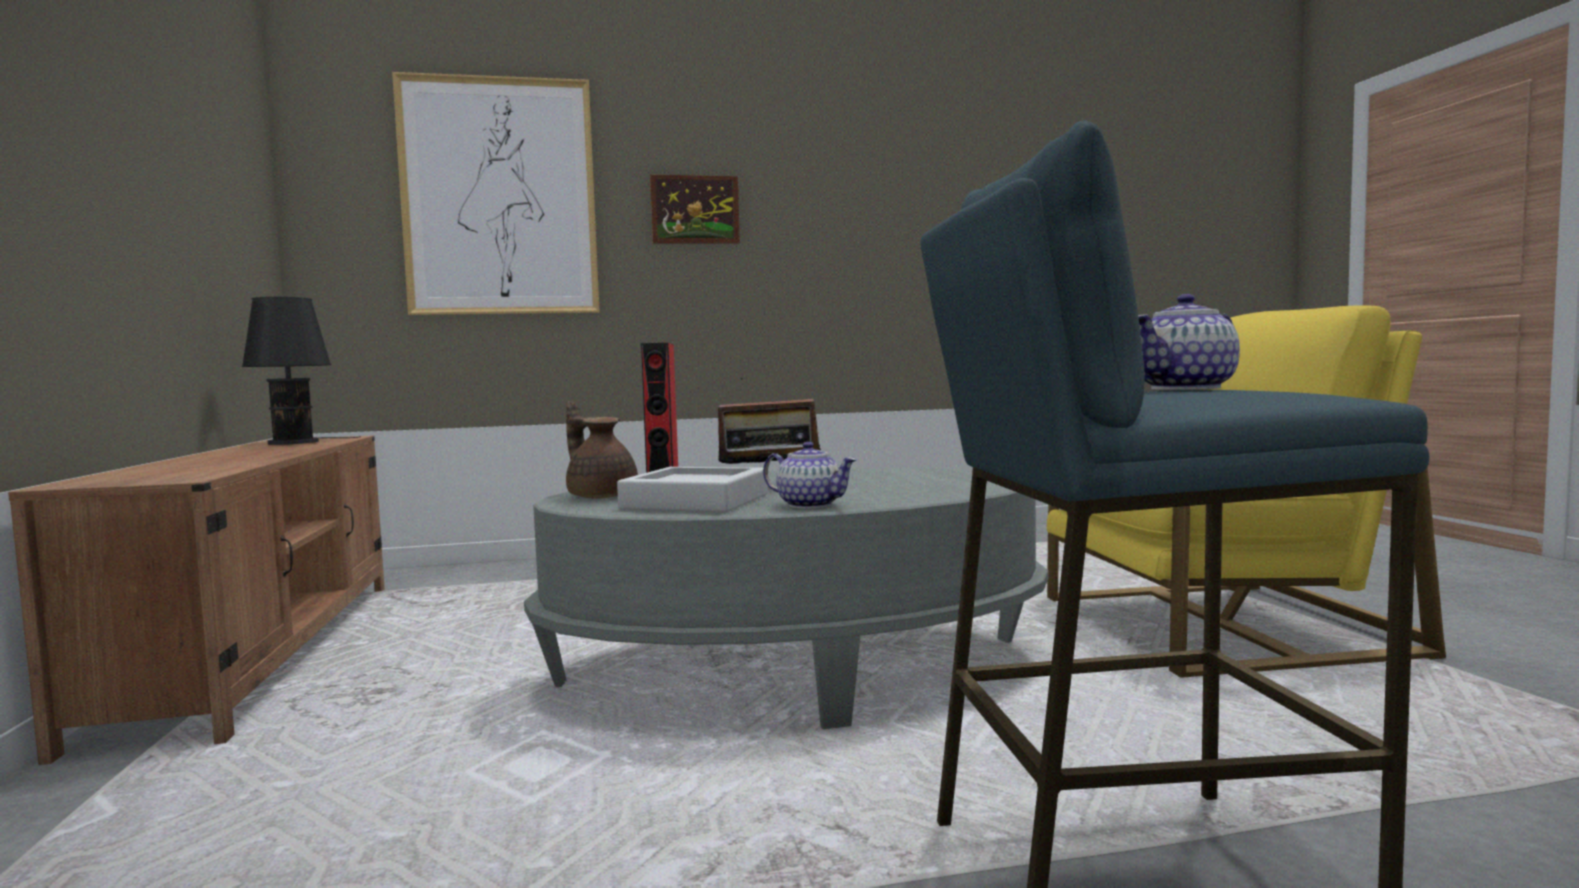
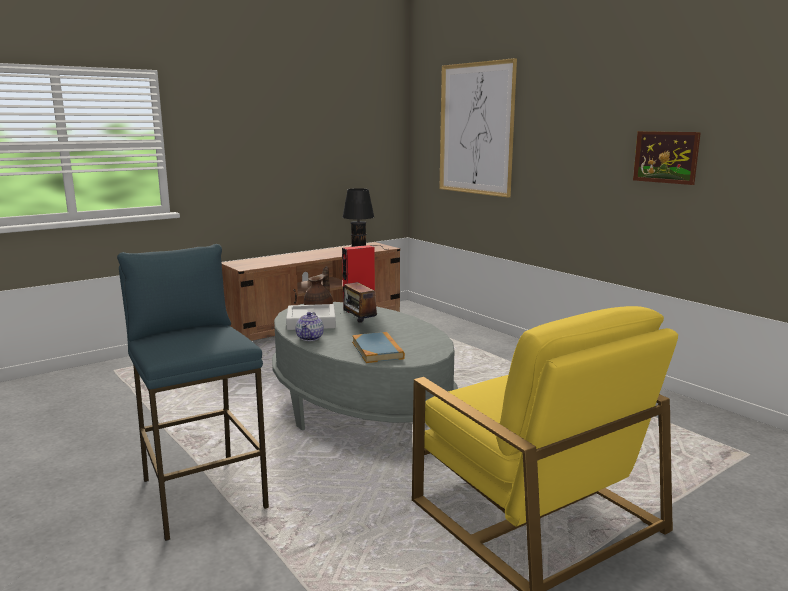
camera: 65 degrees right, 10 degrees up
picture [650,175,740,244] -> picture moved to [633,131,701,185]
teapot [1138,294,1240,390] -> none
none -> book [352,332,405,363]

